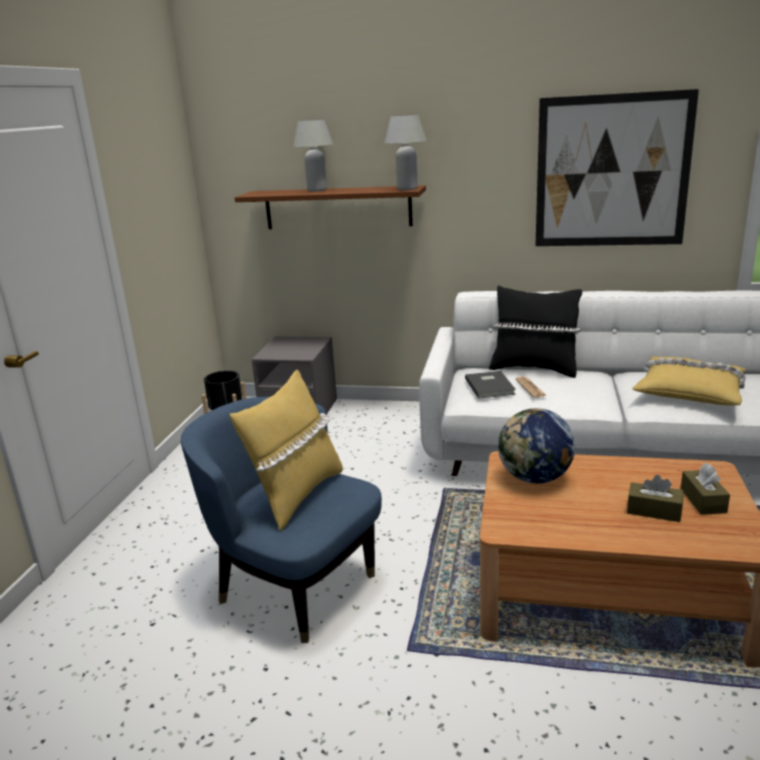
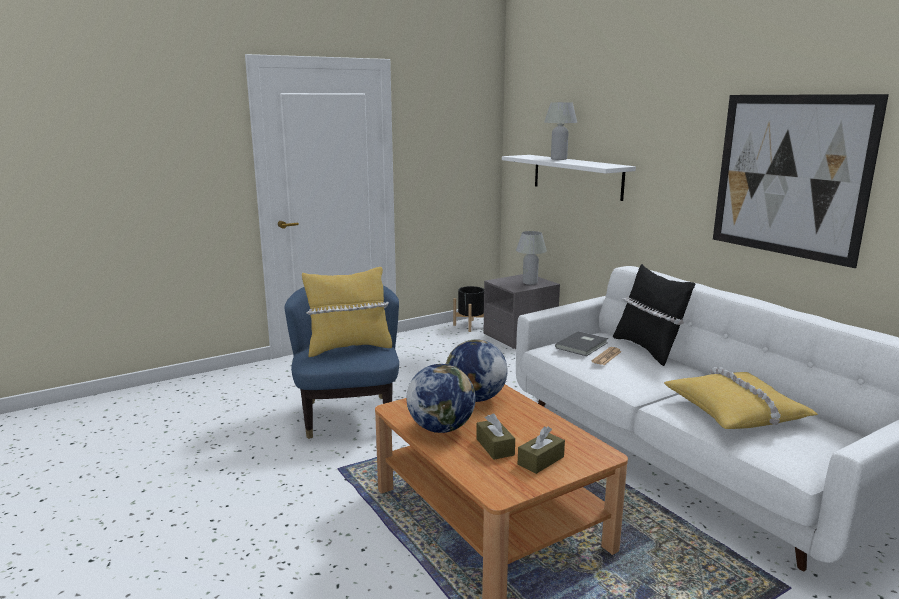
camera: 45 degrees right, 5 degrees down
brown shelf [235,185,426,229] -> white shelf [502,155,636,201]
white table lamp [385,115,427,190] -> white table lamp moved to [516,231,547,285]
none -> globe [406,364,476,433]

